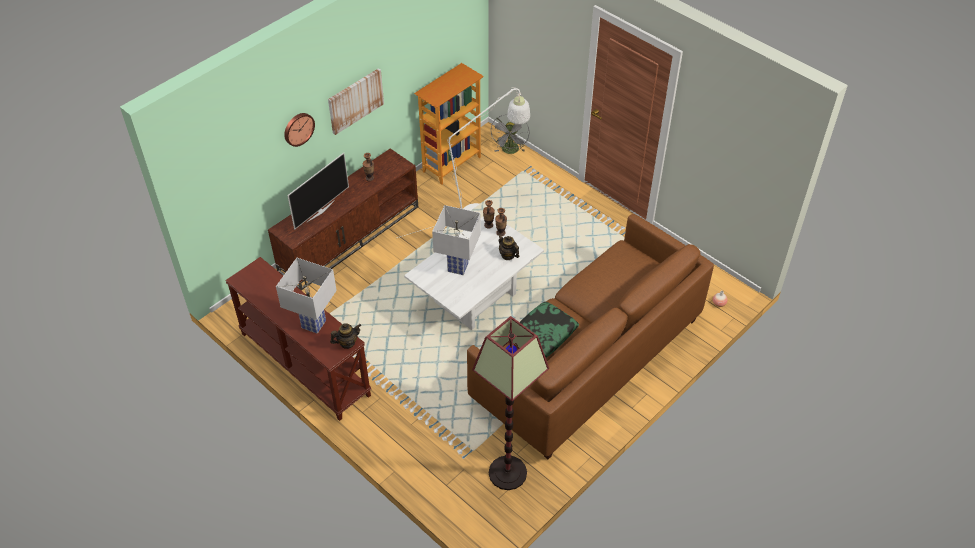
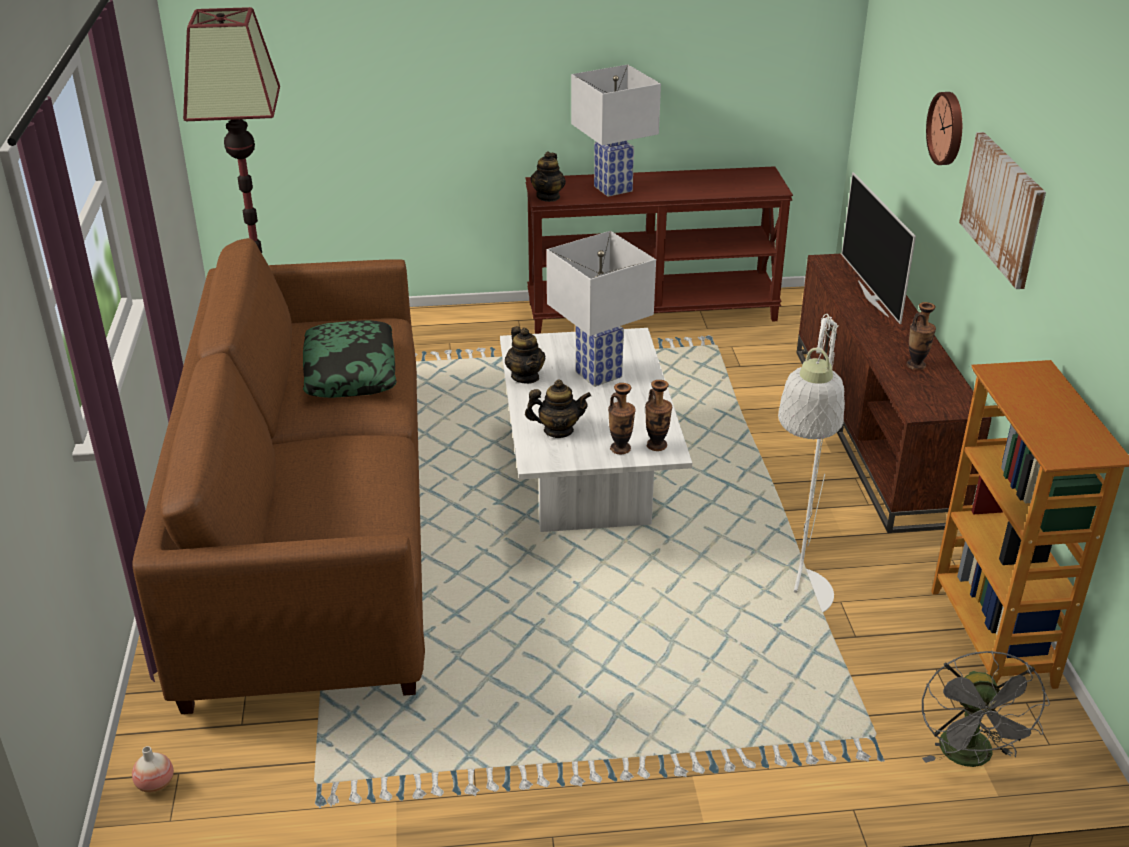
camera: 130 degrees right, 15 degrees down
grey fan [491,114,530,154] -> grey fan turned 135 degrees counterclockwise [922,650,1050,767]
none -> teapot [505,326,546,384]

